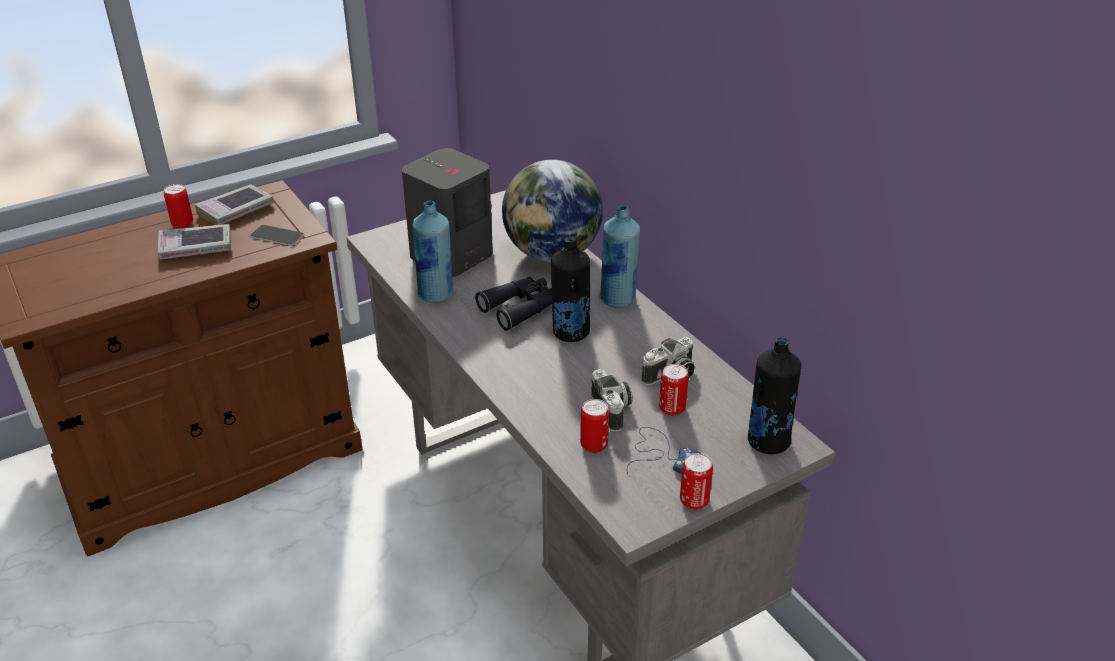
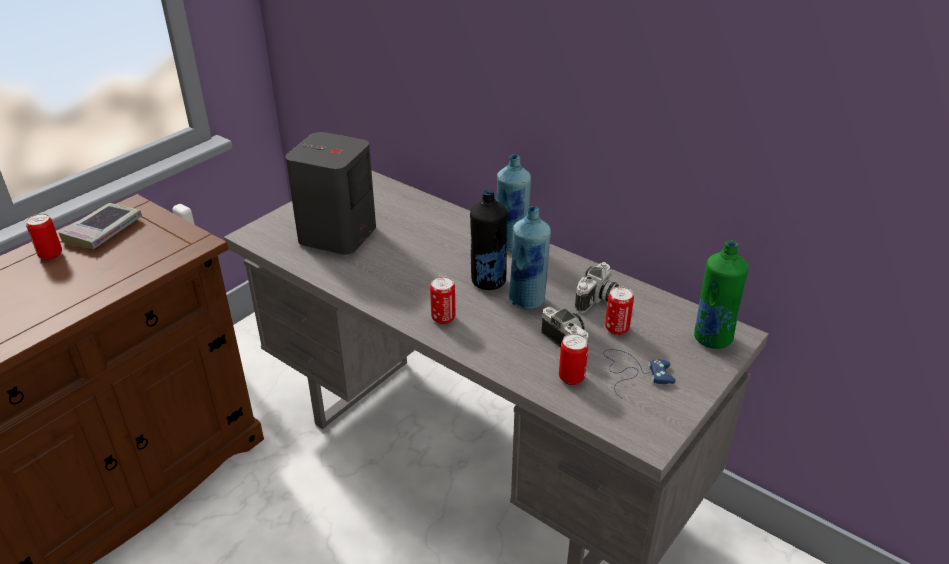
camera: 20 degrees left, 0 degrees up
book [158,224,231,260] -> none
phone [249,225,304,246] -> none
blue bottle [412,200,453,303] -> blue bottle moved to [509,206,551,310]
black binoculars [475,277,552,331] -> none
globe [502,159,603,262] -> none
can [680,453,713,510] -> can moved to [430,276,455,324]
black bottle [748,337,802,455] -> green bottle [694,240,748,349]

